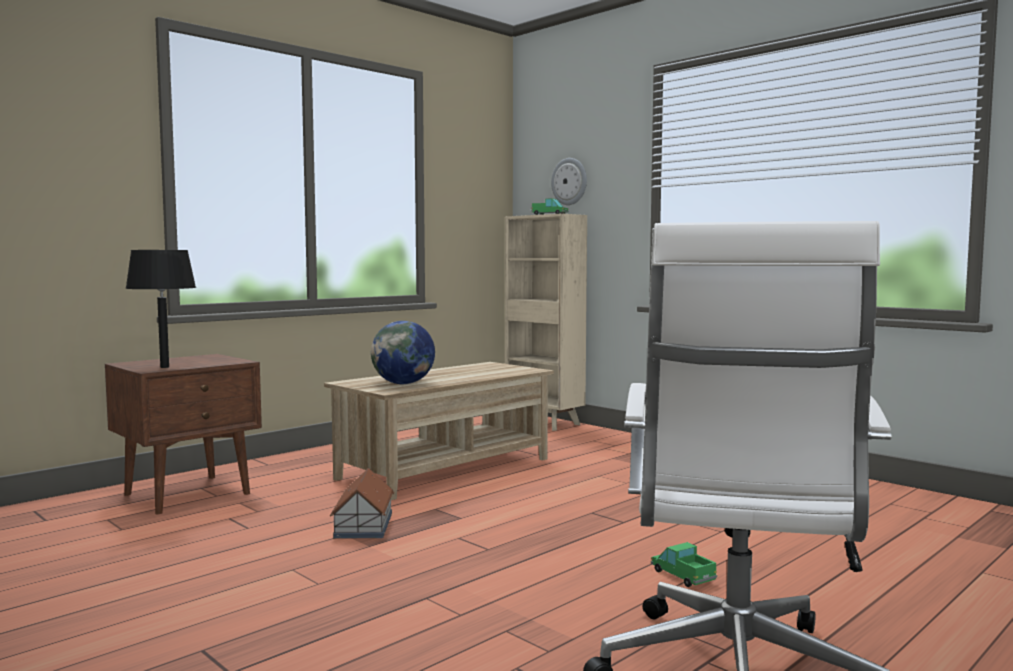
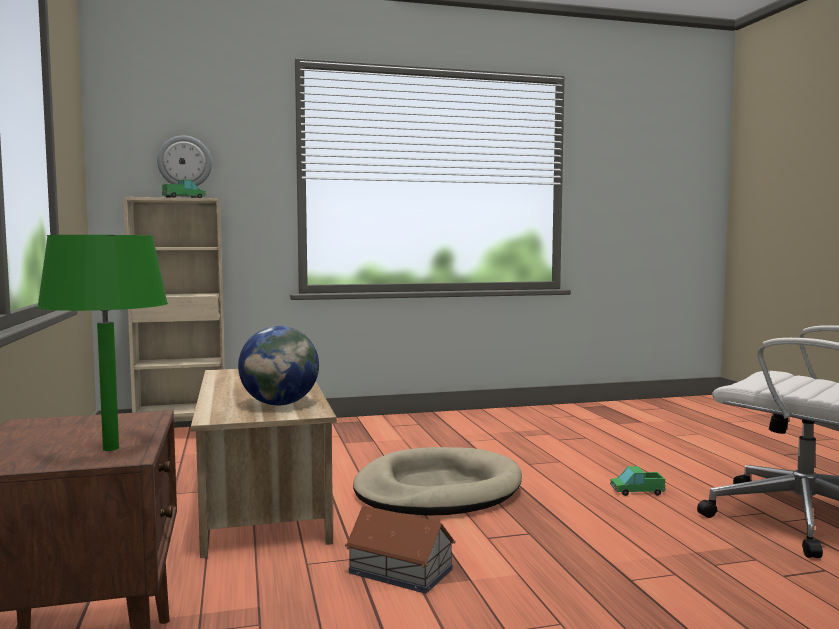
camera: 60 degrees left, 0 degrees up
black table lamp [125,250,196,368] -> green table lamp [37,235,168,451]
none -> beige dog bed [353,447,522,516]

